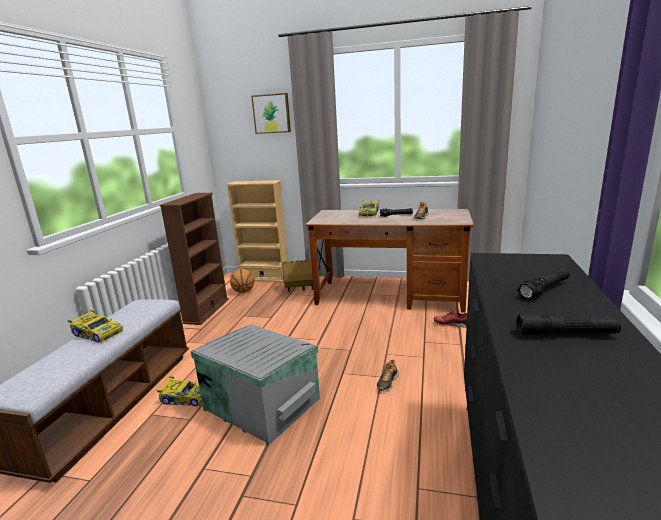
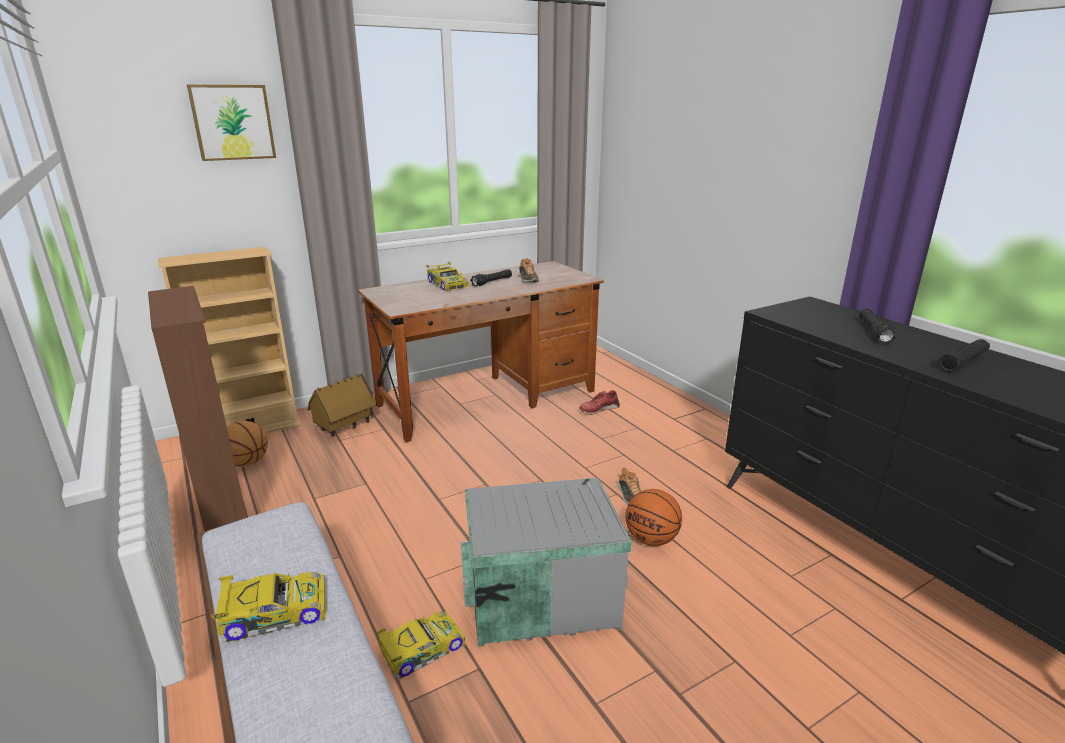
camera: 45 degrees left, 5 degrees up
none -> basketball [626,489,682,546]

